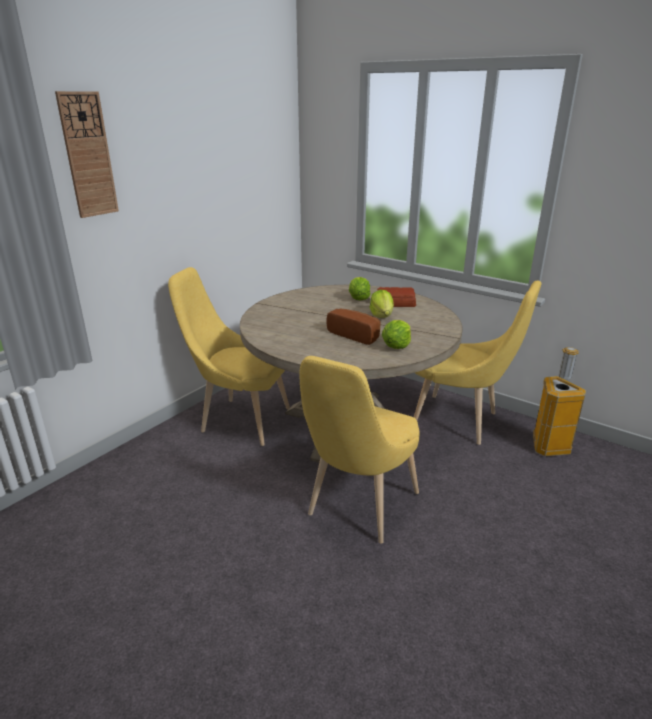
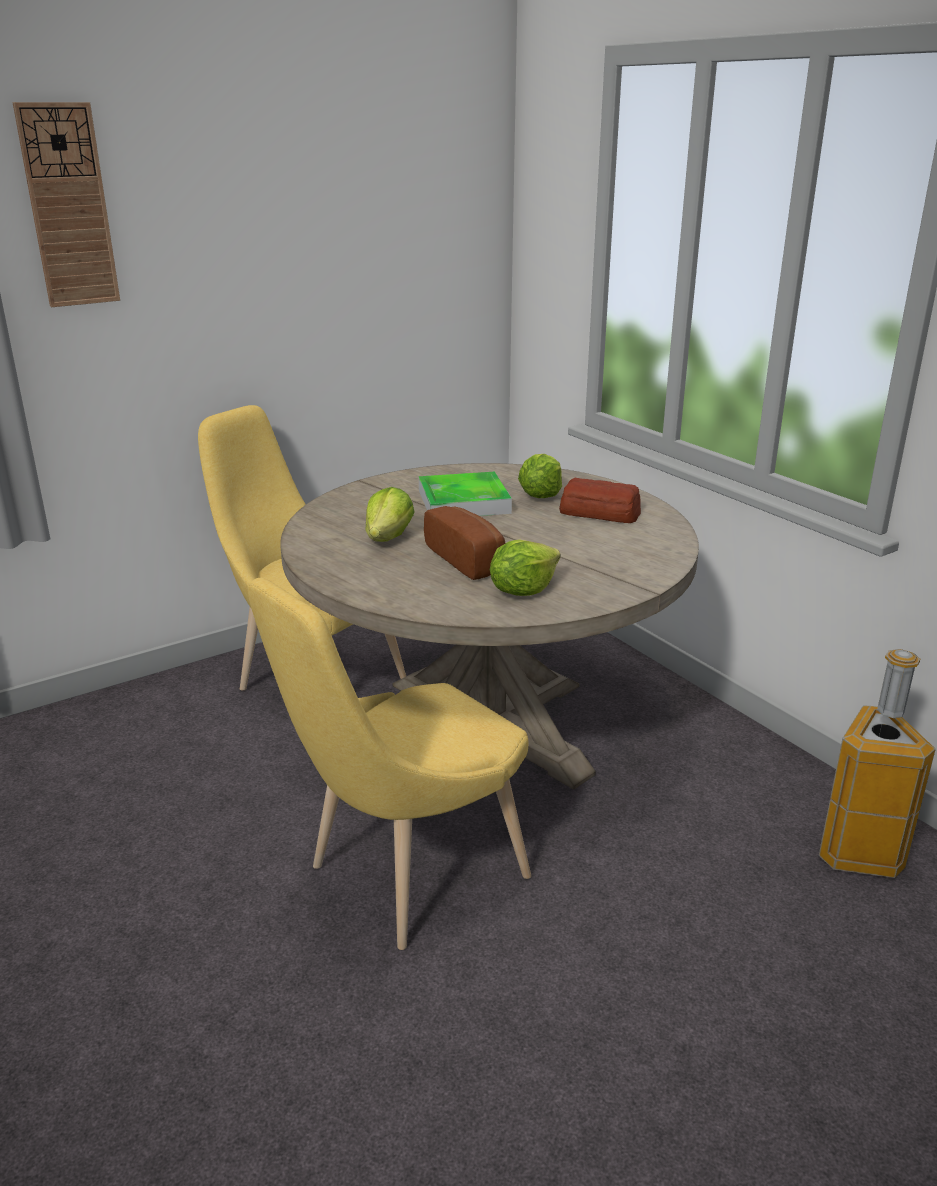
camera: 20 degrees right, 0 degrees up
lettuce [370,290,394,318] -> lettuce moved to [366,487,414,542]
yellow chair [414,281,541,445] -> none
none -> tray [419,472,512,516]

